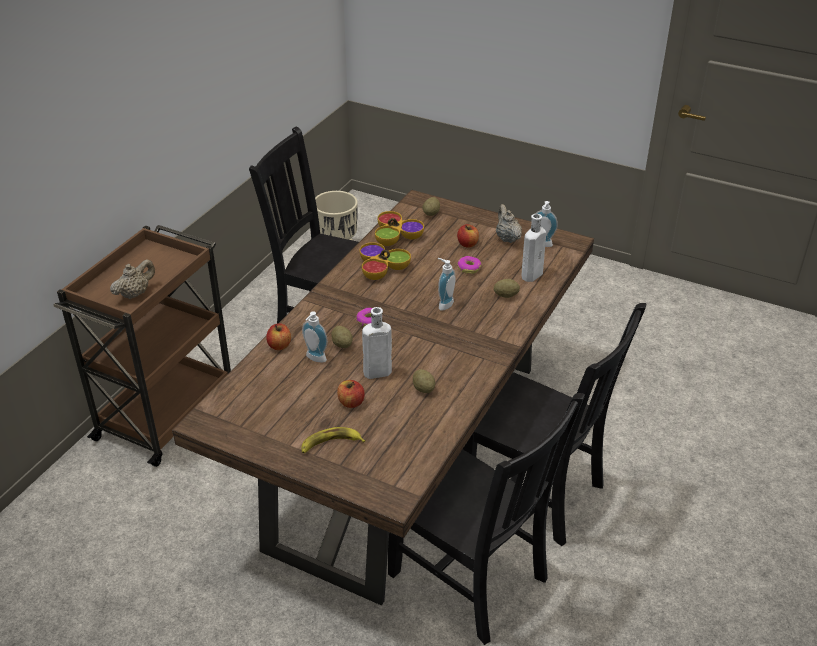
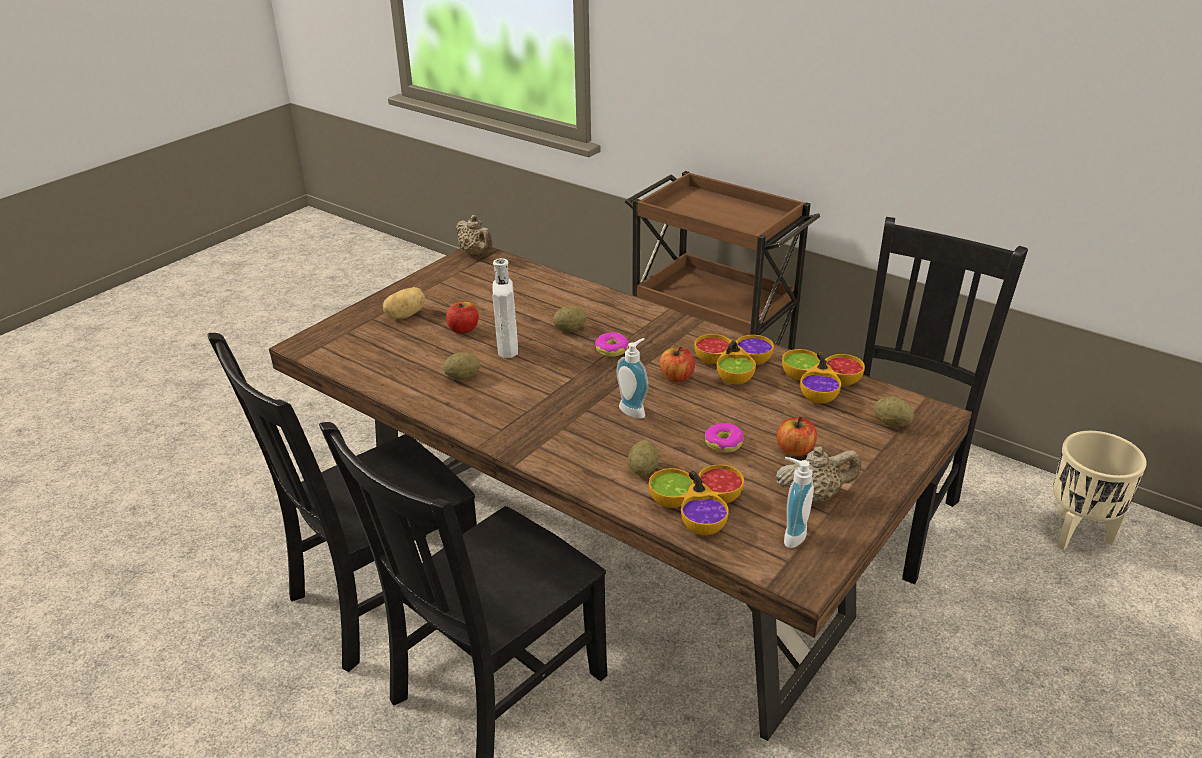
camera: 100 degrees right, 5 degrees down
beige teapot [110,259,155,299] -> beige teapot moved to [455,215,493,256]
apple [266,323,291,350] -> apple moved to [659,347,695,382]
banana [301,427,365,453] -> potato [382,287,425,319]
soap dispenser [302,311,328,363] -> none
white bottle [522,214,546,282] -> bowl [649,465,744,535]

